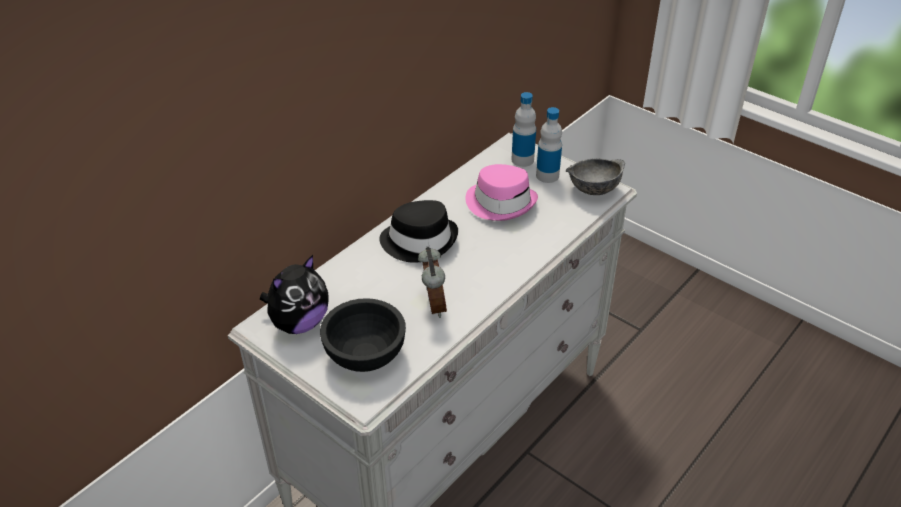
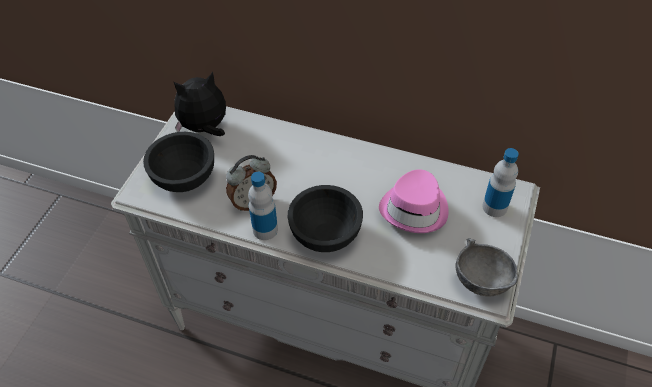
camera: 70 degrees right, 10 degrees up
plush toy [260,255,329,334] -> plush toy turned 135 degrees clockwise [174,72,226,136]
black hat [379,200,458,263] -> none
bottle [536,107,562,183] -> bottle moved to [248,172,278,240]
none -> black bowl [288,185,363,252]

